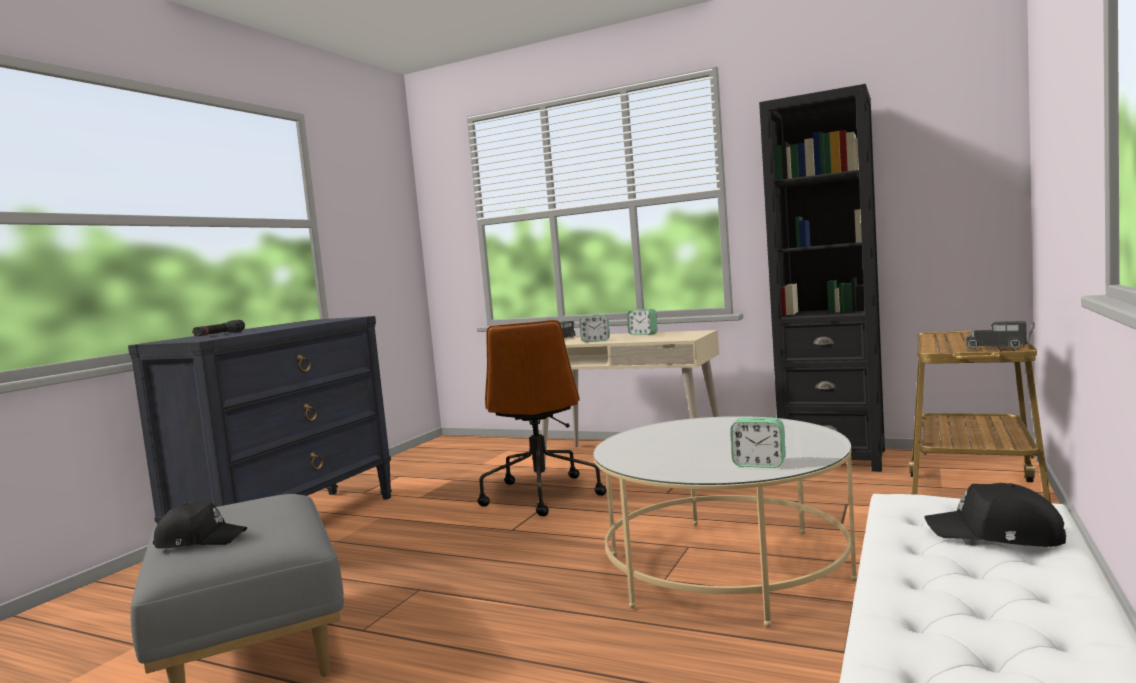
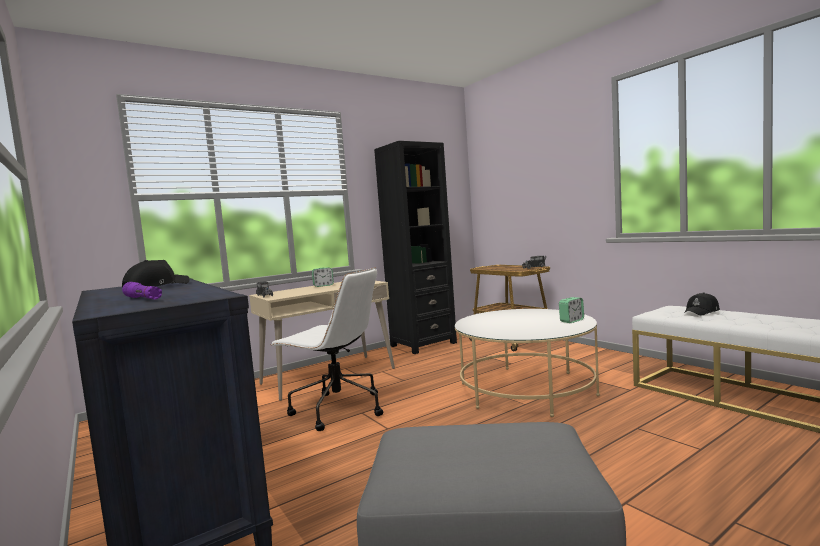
camera: 60 degrees left, 0 degrees up
black cap [153,502,247,549] -> black cap moved to [122,260,190,287]
black flashlight [192,320,245,336] -> purple flashlight [122,282,162,300]
brown office chair [477,320,606,516] -> white office chair [270,268,383,431]
alarm clock [579,314,610,342] -> none

